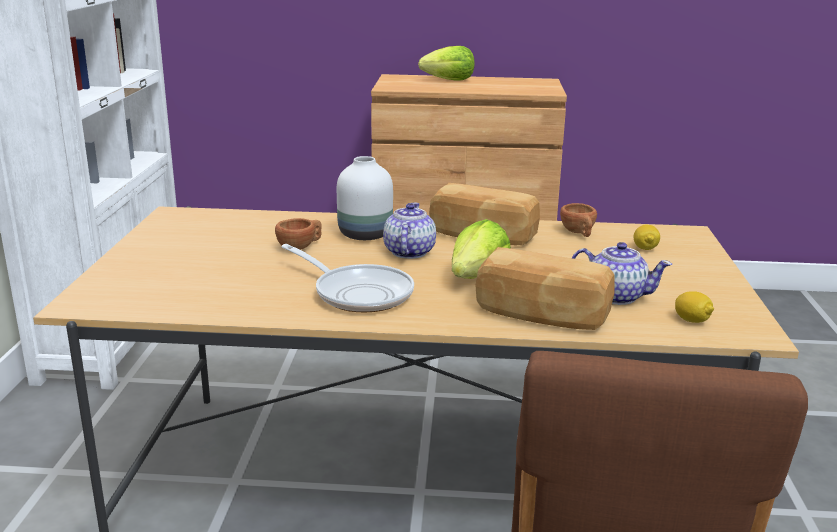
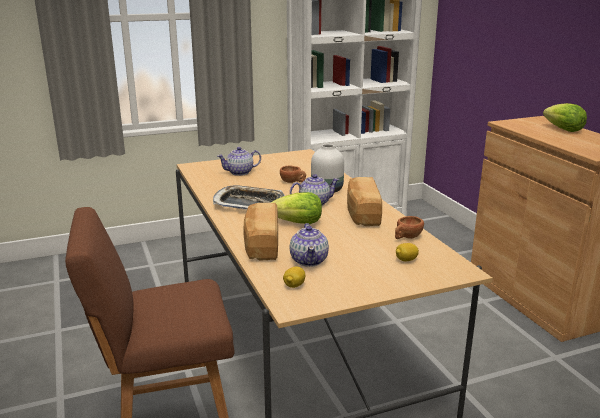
camera: 65 degrees right, 0 degrees up
frying pan [281,244,414,312] -> tray [213,185,285,210]
none -> teapot [217,147,261,176]

